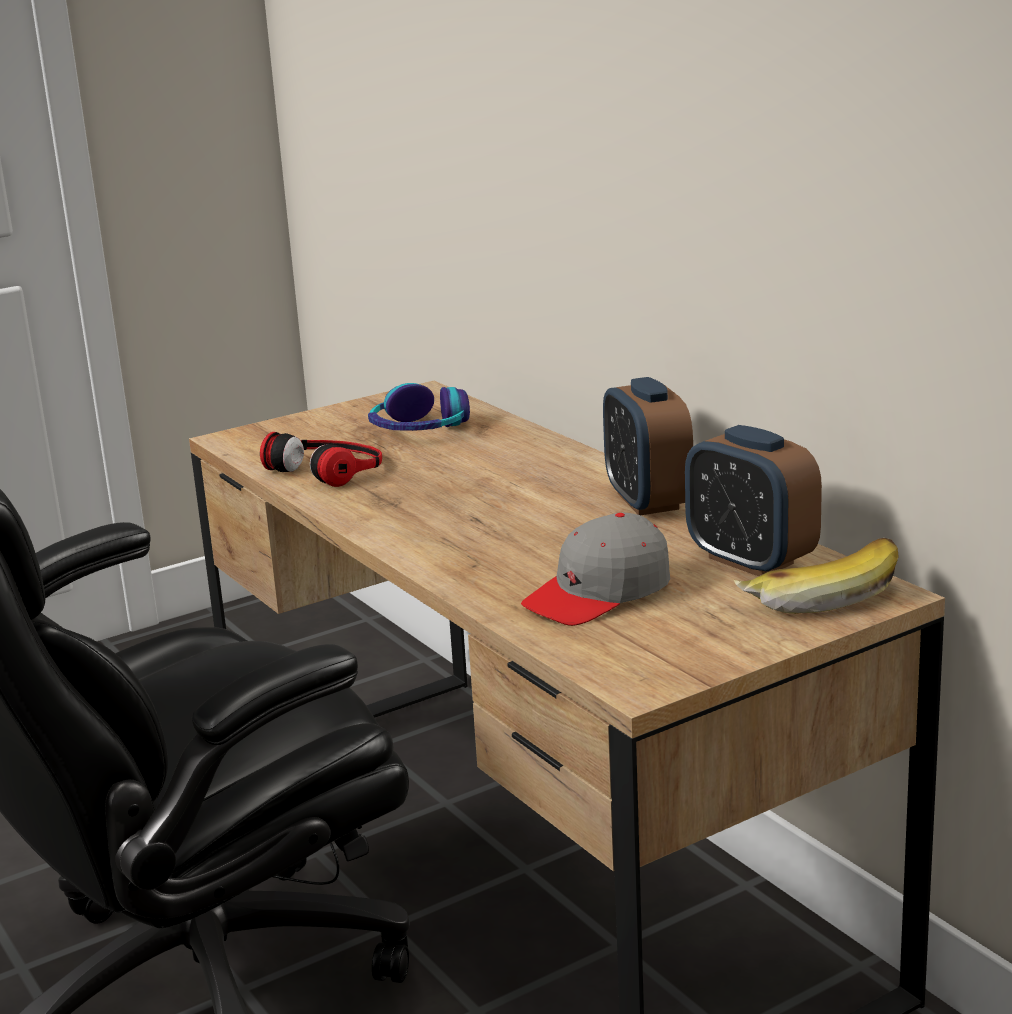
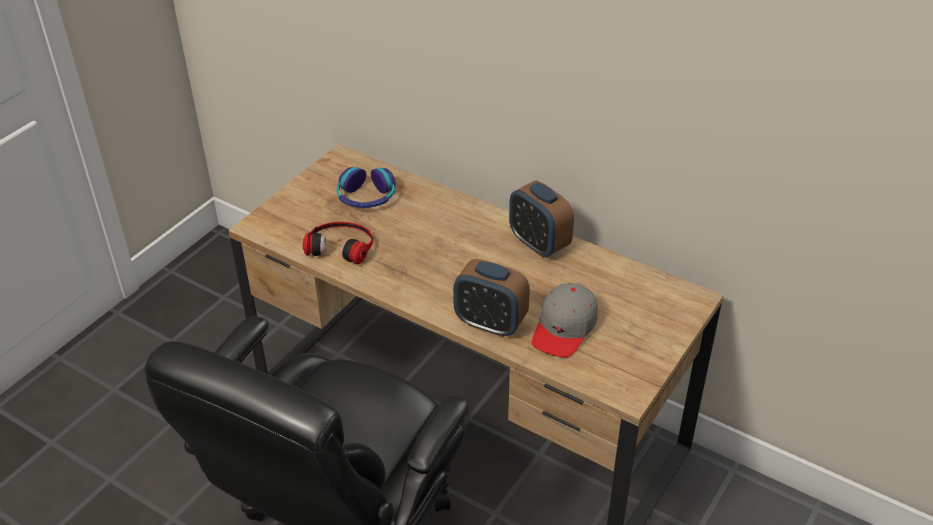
camera: 25 degrees left, 20 degrees up
alarm clock [685,425,822,576] -> alarm clock moved to [453,259,530,337]
banana [734,538,899,614] -> none

